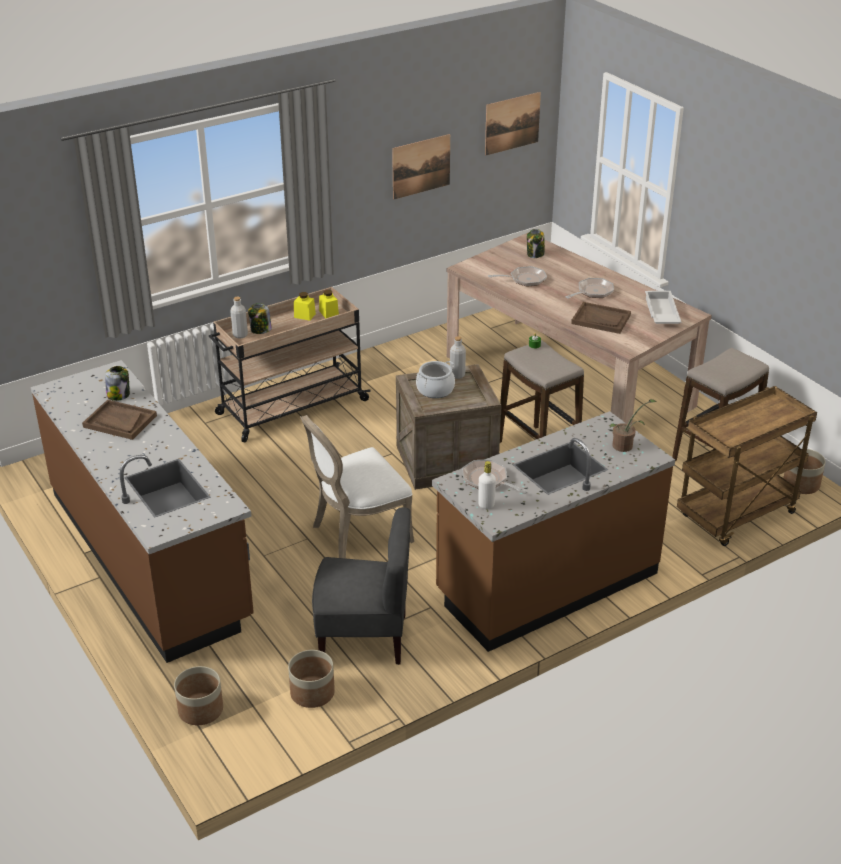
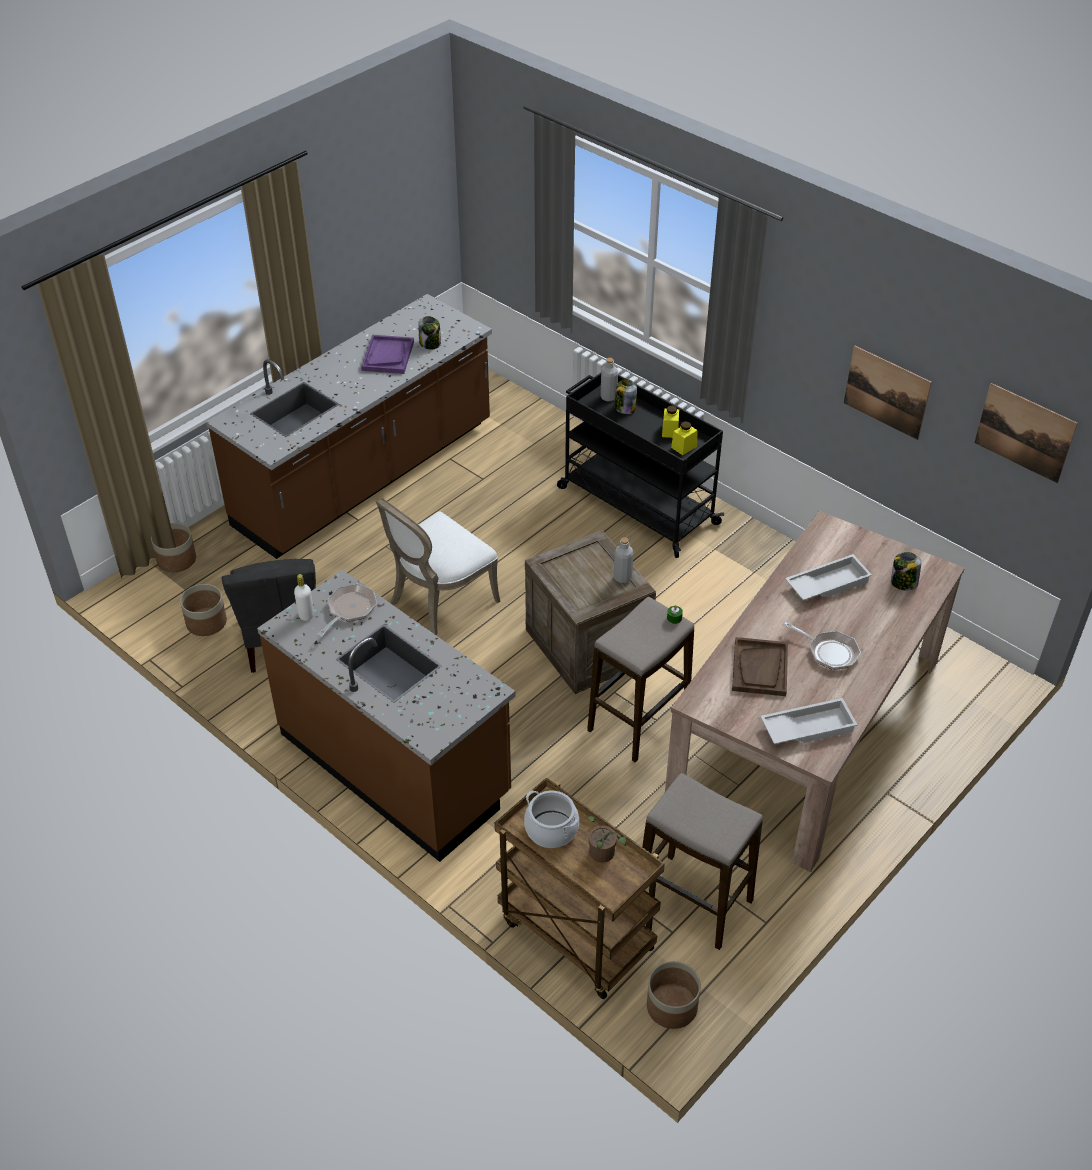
camera: 75 degrees right, 10 degrees up
brown tray [82,399,157,440] -> purple tray [361,335,414,374]
beige cart [209,287,371,443] -> black cart [557,373,724,558]
white chair [300,414,414,559] -> white chair turned 90 degrees counterclockwise [376,498,500,635]
cooking pot [416,361,455,398] -> cooking pot moved to [524,790,579,848]
frying pan [488,266,547,287] -> white tray [785,554,872,601]
potted plant [610,399,656,452] -> potted plant moved to [587,816,626,863]

